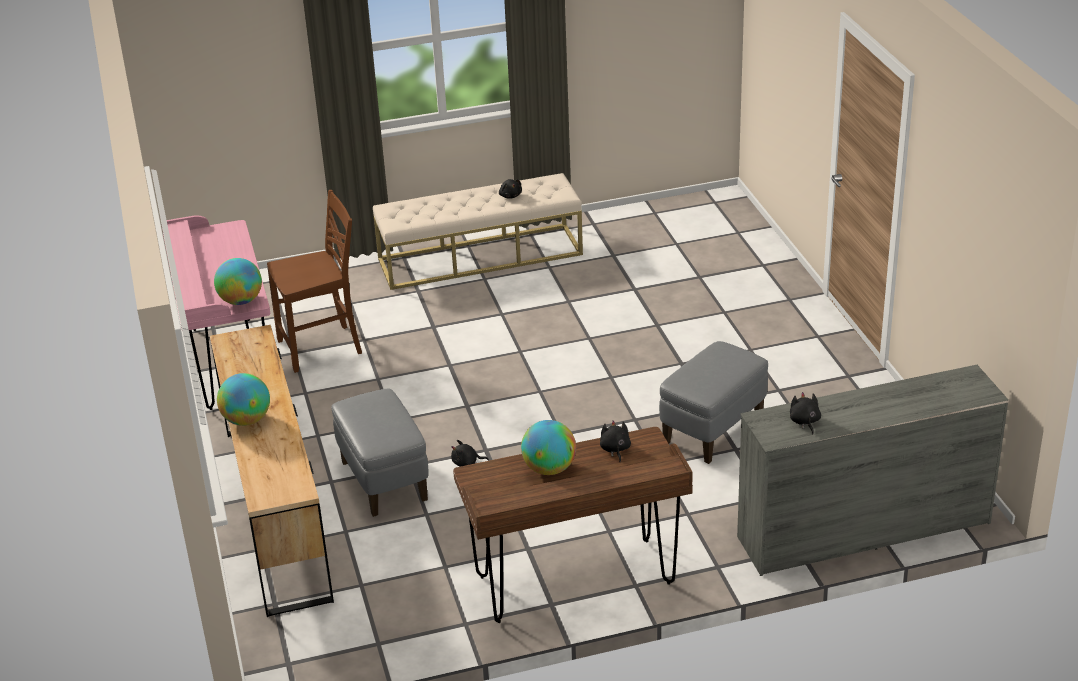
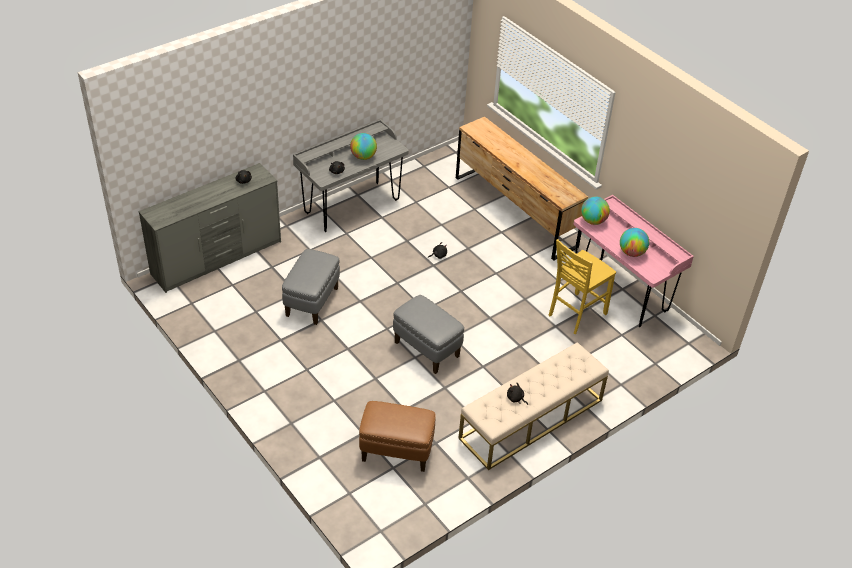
camera: 155 degrees right, 10 degrees up
globe [217,373,270,426] -> globe moved to [620,228,649,257]
brown chair [267,190,362,373] -> yellow chair [549,239,616,334]
grey ottoman [332,389,429,517] -> grey ottoman moved to [393,295,464,374]
brown desk [453,427,693,623] -> grey desk [293,119,409,232]
none -> brown ottoman [359,401,436,472]

